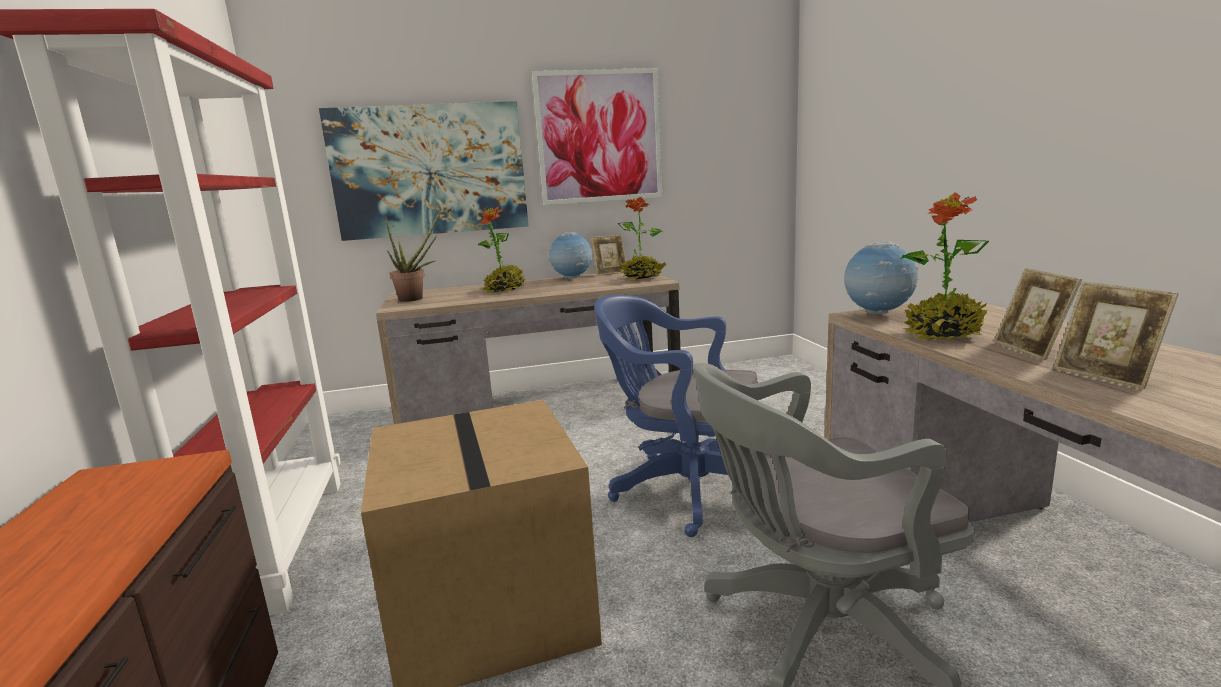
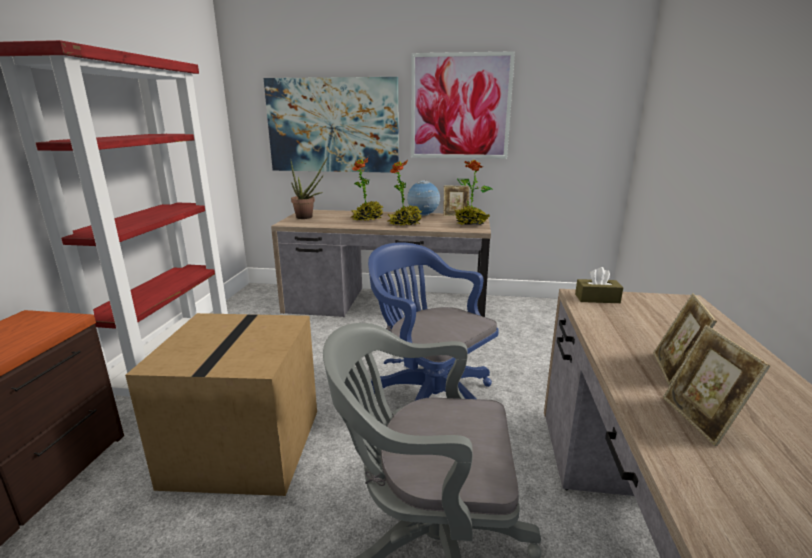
camera: 20 degrees right, 5 degrees up
globe [844,241,918,314] -> brown tissue box [575,267,623,303]
potted plant [901,192,989,340] -> potted plant moved to [388,160,422,226]

